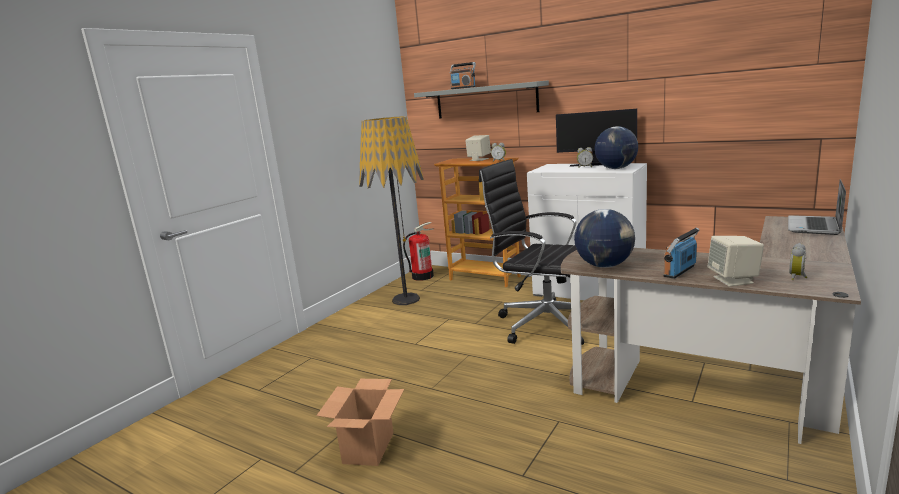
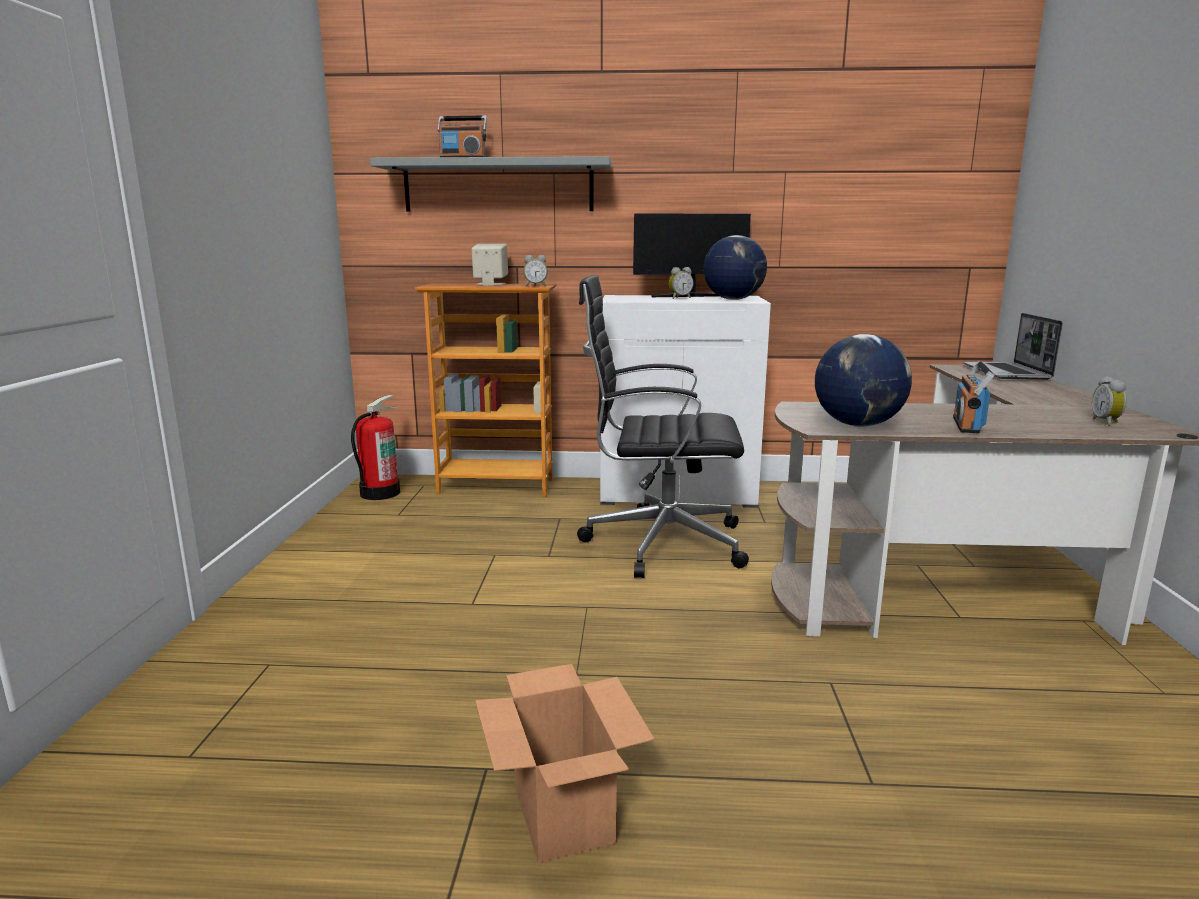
camera: 30 degrees left, 0 degrees up
floor lamp [359,116,424,305] -> none
beige speaker [707,236,764,287] -> none

